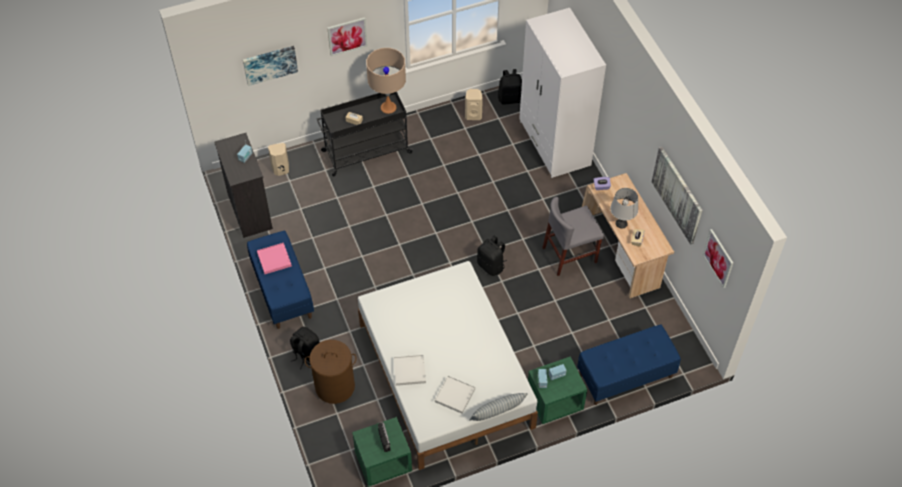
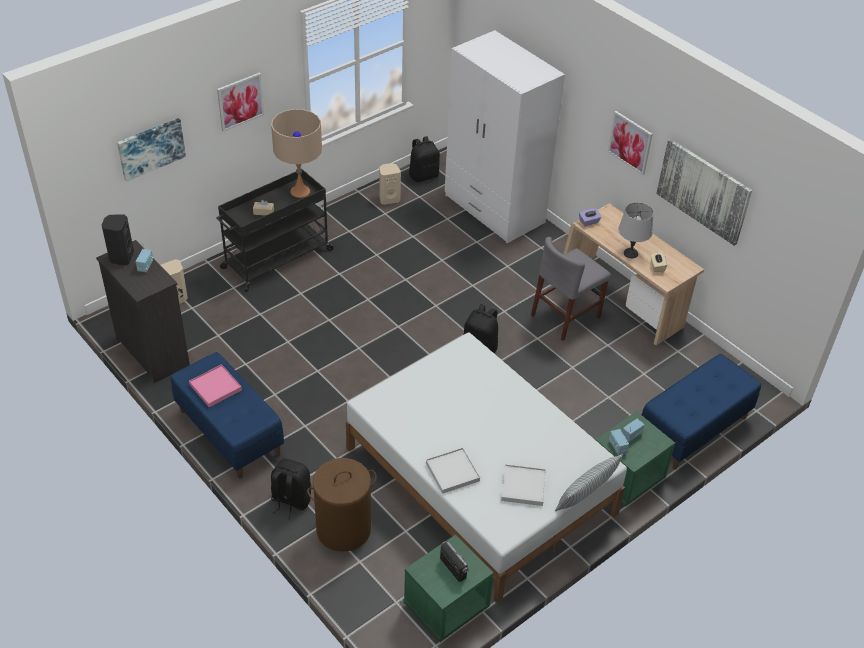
camera: 20 degrees left, 10 degrees down
picture [703,229,733,288] -> picture moved to [608,111,653,175]
none -> black speaker [102,214,134,266]

